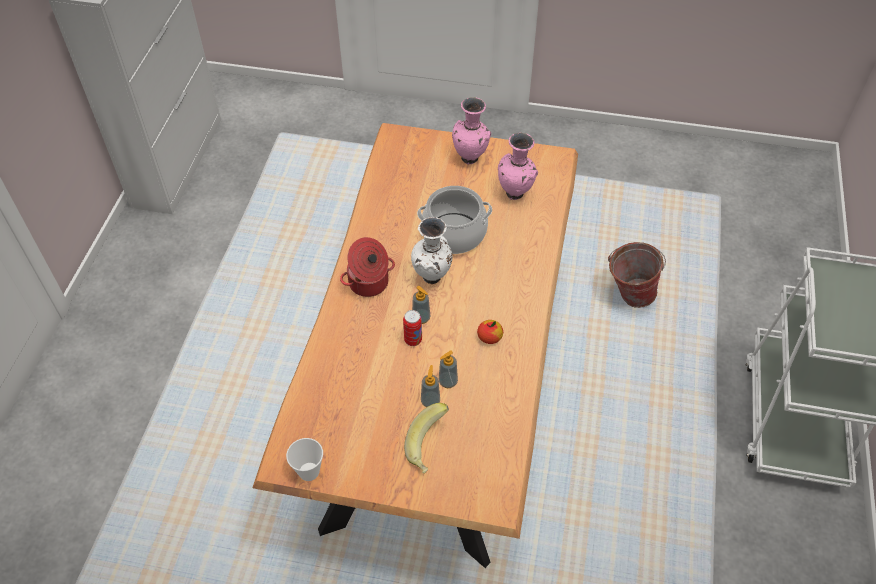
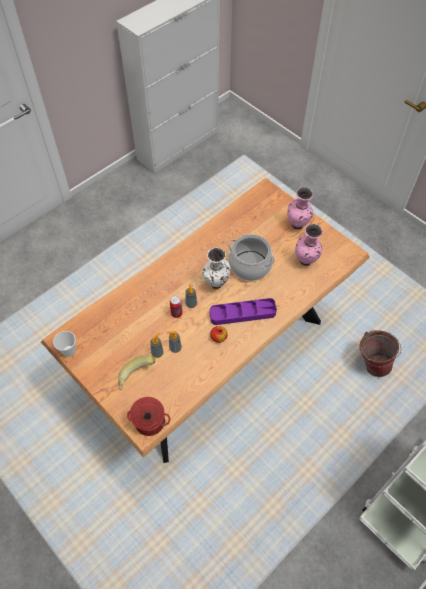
camera: 35 degrees right, 5 degrees up
cooking pot [340,237,395,297] -> cooking pot moved to [127,397,171,436]
none -> purple tray [210,298,277,325]

